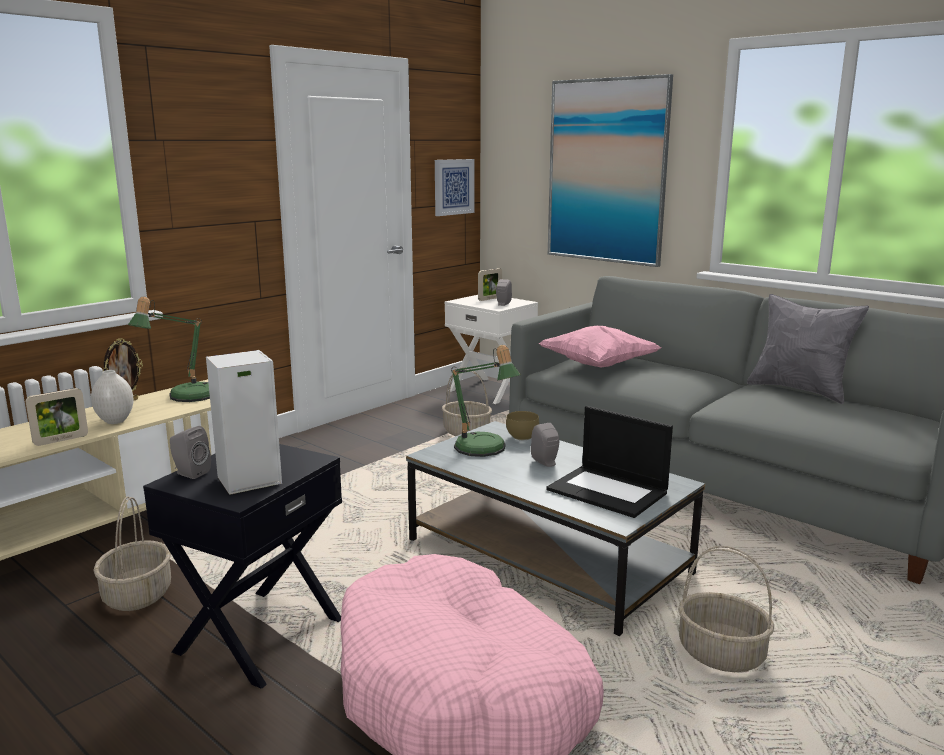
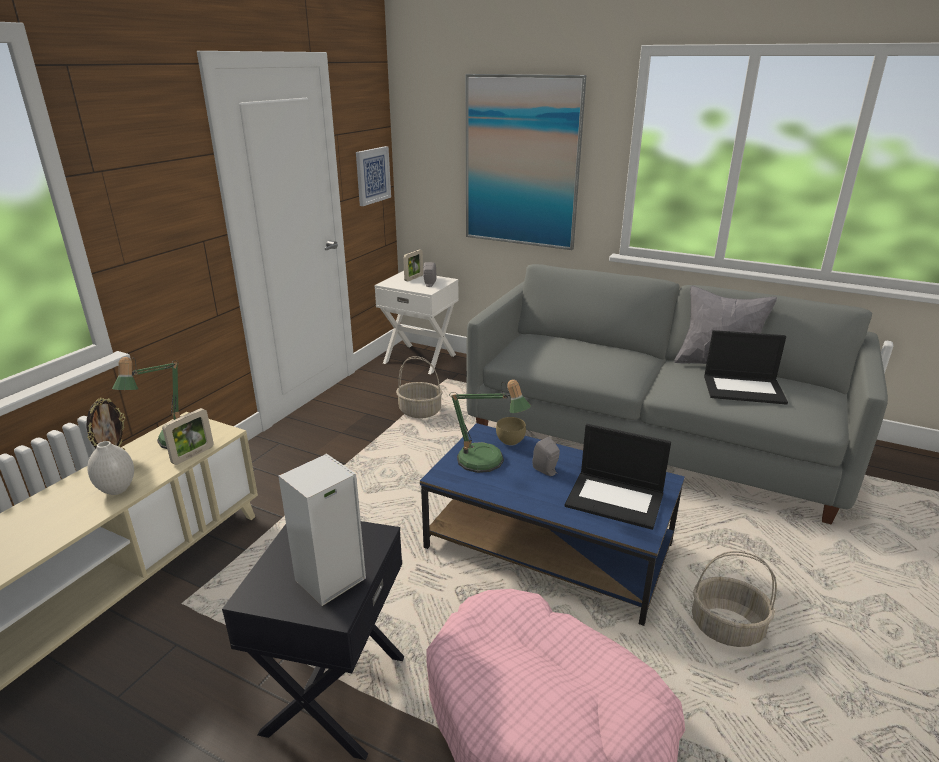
camera: 15 degrees left, 10 degrees up
picture frame [25,388,88,446] -> picture frame moved to [162,408,214,465]
basket [93,496,171,611] -> none
grey speaker [170,426,211,479] -> none
grey coffee table [406,421,705,636] -> blue coffee table [420,423,685,626]
pink pillow [538,326,661,368] -> none
none -> laptop [704,330,788,405]

